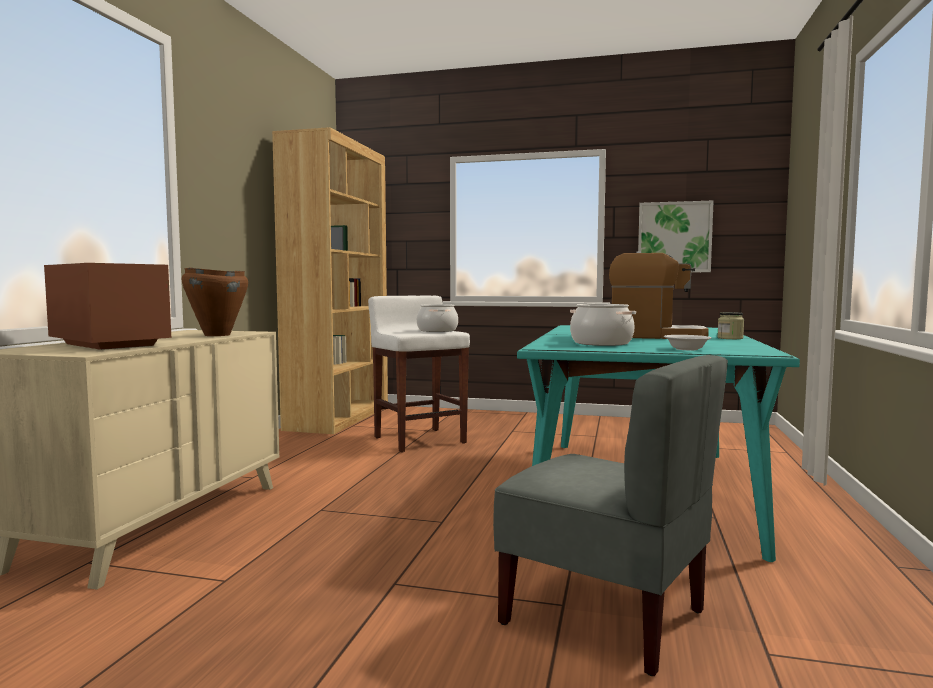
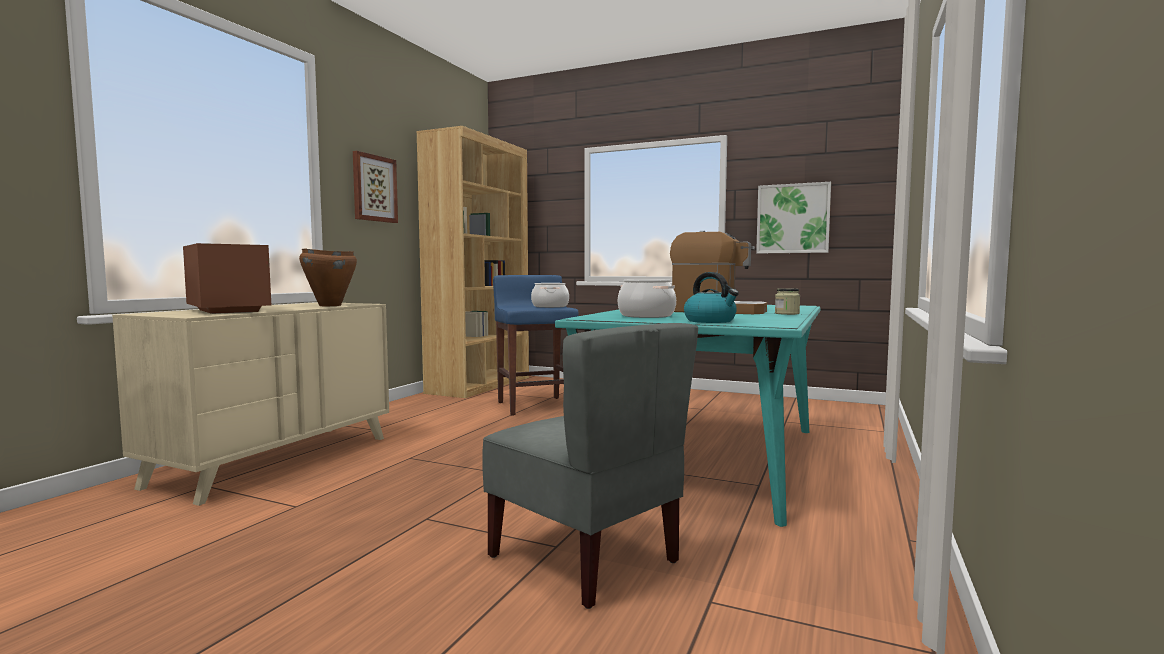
camera: 10 degrees right, 0 degrees up
white stool [368,296,470,453] -> blue stool [493,275,578,416]
white bowl [664,335,711,351] -> kettle [684,272,739,323]
none -> picture [353,151,398,223]

